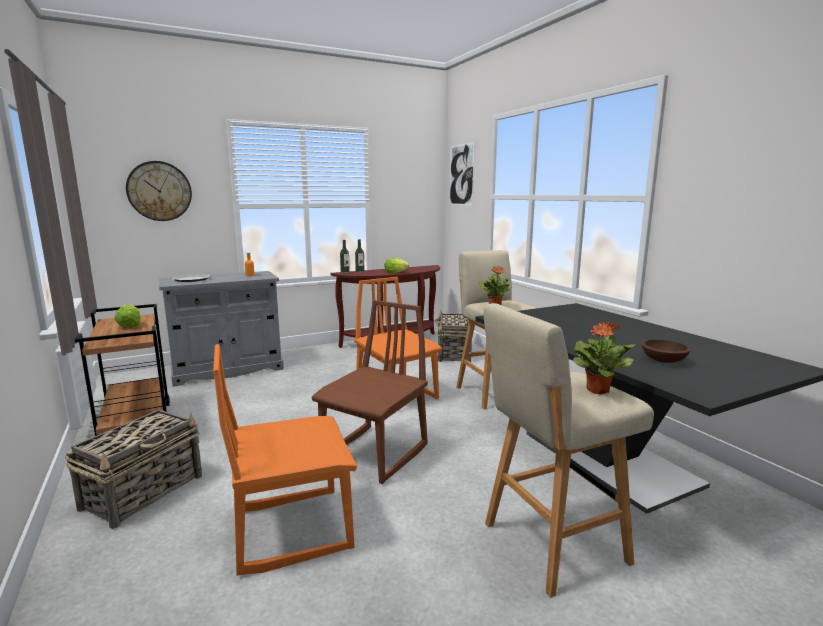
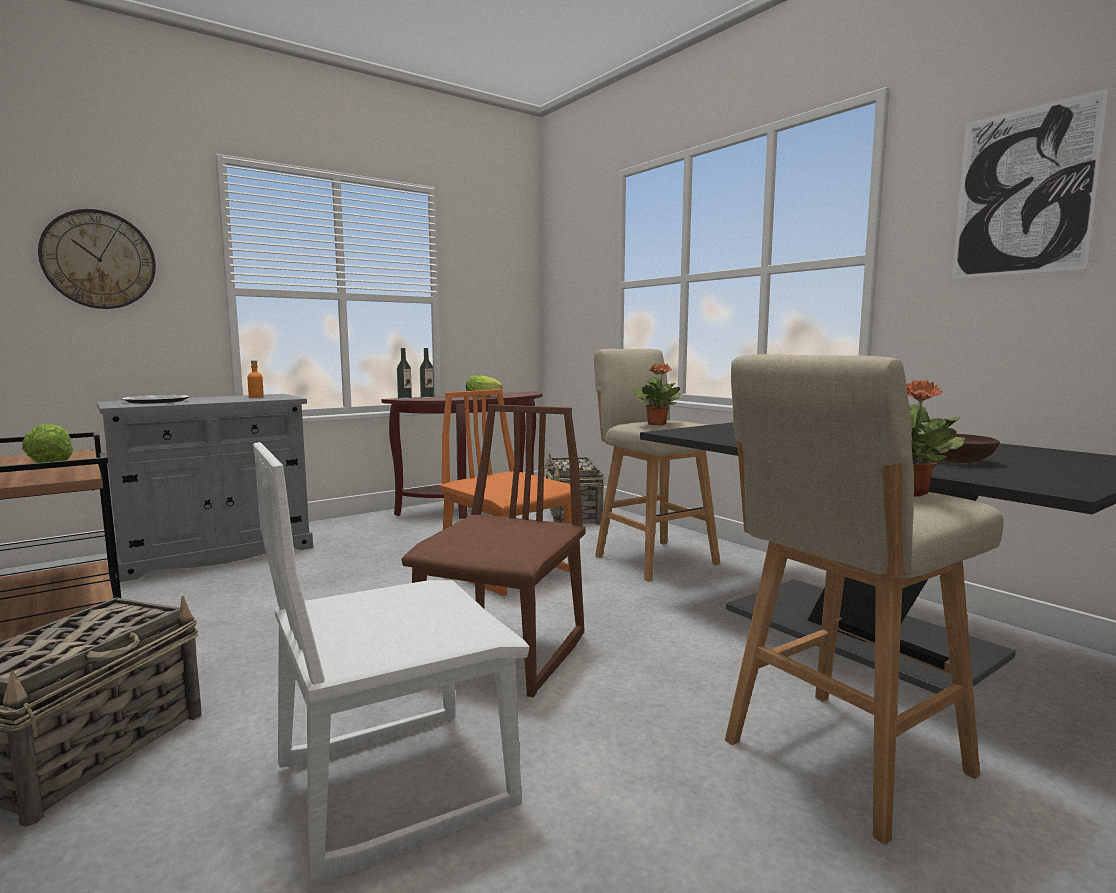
camera: 10 degrees left, 5 degrees down
orange chair [213,344,357,576] -> white chair [253,442,530,883]
picture [449,142,475,205] -> picture moved to [952,88,1109,279]

